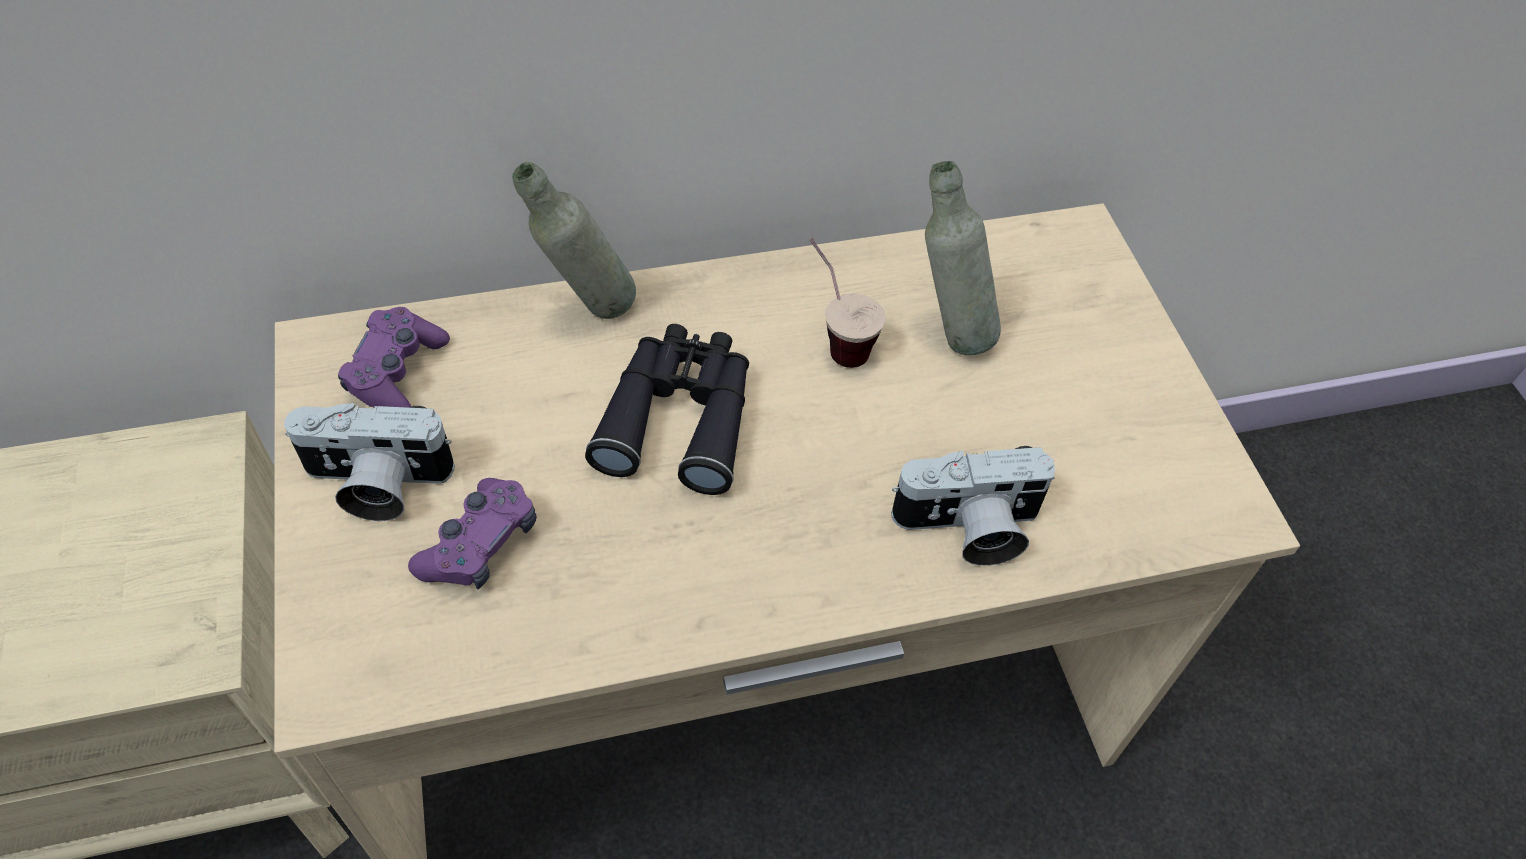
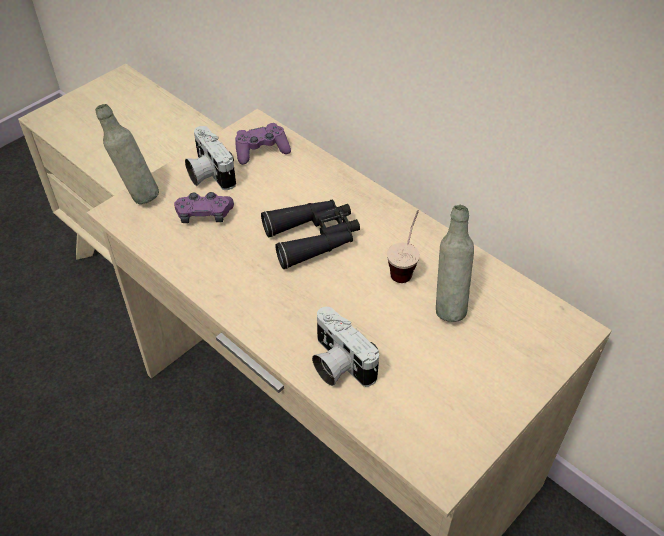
camera: 60 degrees right, 5 degrees down
grey bottle [512,162,636,319] -> grey bottle moved to [95,104,159,204]

